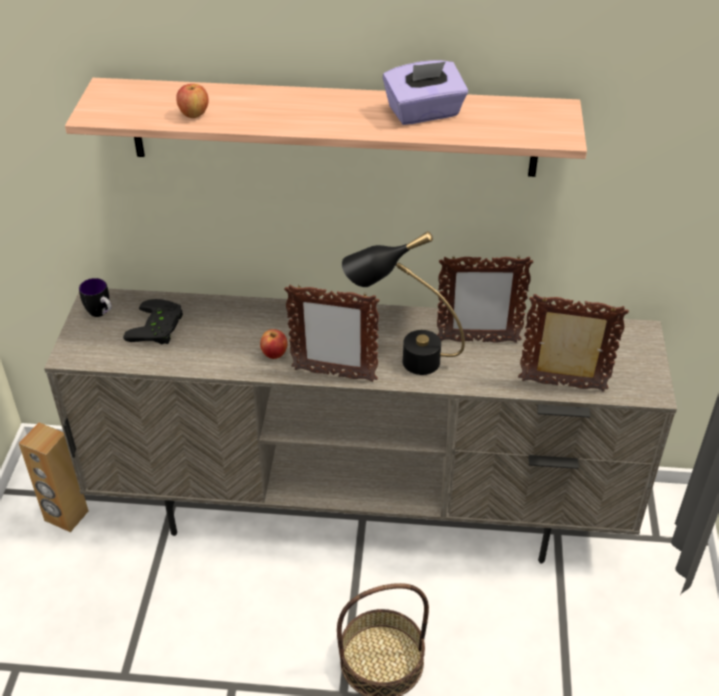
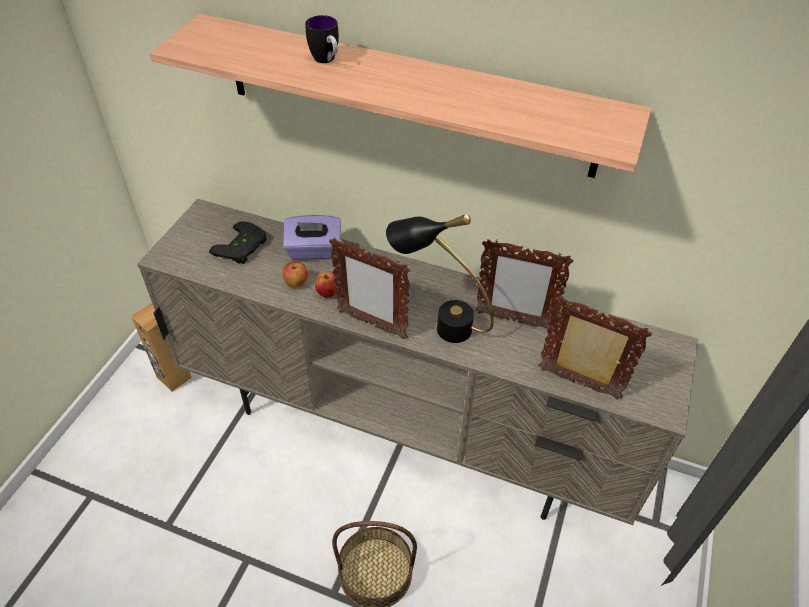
camera: 15 degrees right, 5 degrees up
mug [79,278,112,317] -> mug moved to [305,15,339,63]
apple [176,84,209,118] -> apple moved to [283,262,308,288]
purple tissue box [383,60,468,125] -> purple tissue box moved to [283,215,341,260]

